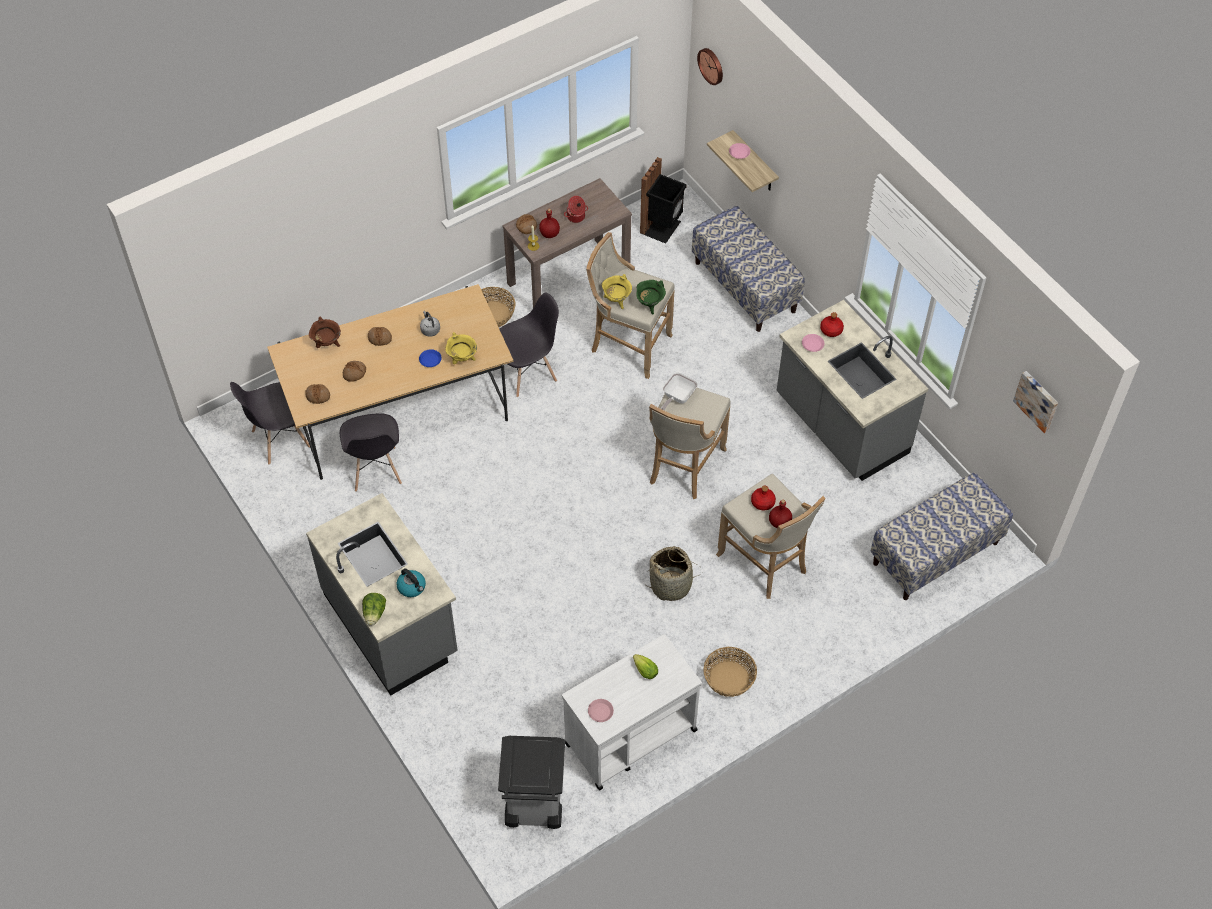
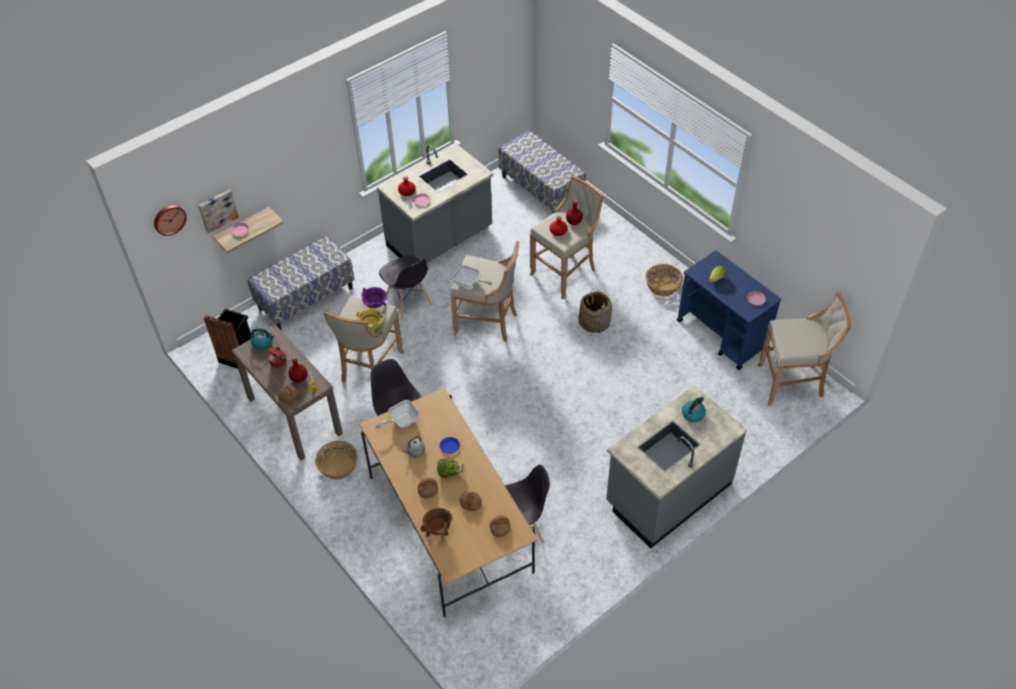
camera: 95 degrees left, 5 degrees down
grey chair [230,382,310,465] -> grey chair moved to [379,256,432,320]
lettuce [362,593,386,626] -> lettuce moved to [437,458,464,478]
yellow cooking pot [445,332,477,364] -> none
grey trash can [498,736,565,829] -> beige stool [758,292,851,406]
white cart [562,634,701,791] -> blue cart [677,250,781,370]
green cooking pot [636,280,666,314] -> purple cooking pot [361,287,387,308]
picture [1013,371,1058,433] -> picture moved to [198,189,239,233]
none -> kettle [251,328,275,349]
none -> frying pan [376,400,419,429]

